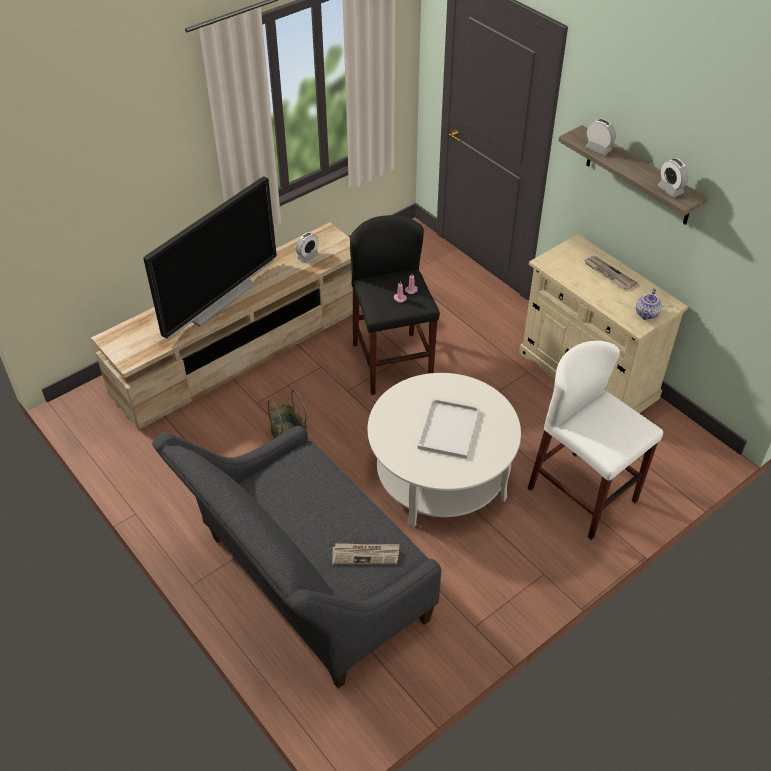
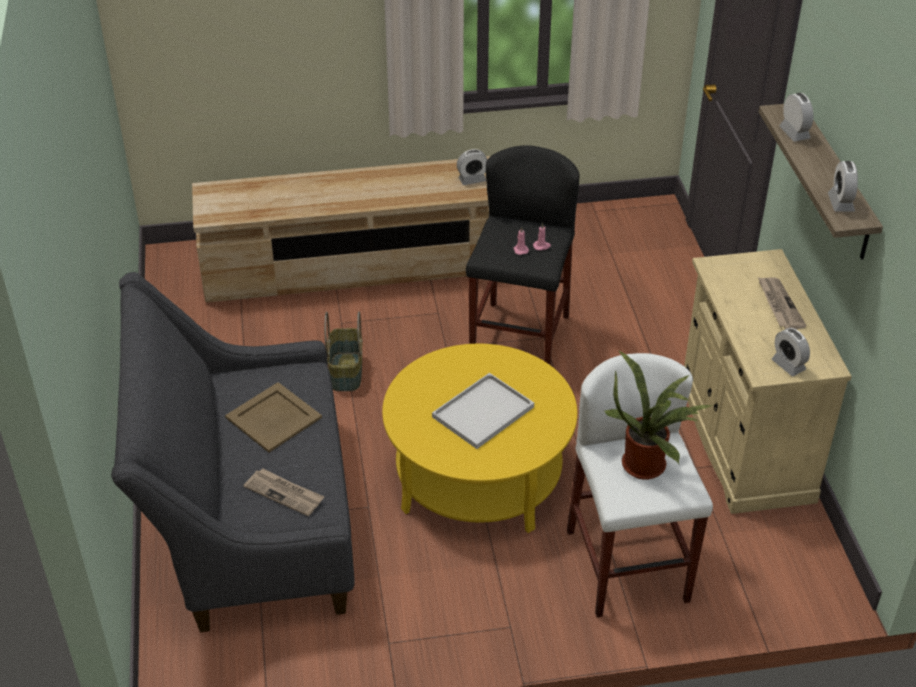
camera: 30 degrees right, 5 degrees down
television [143,176,277,339] -> none
white coffee table [367,373,521,527] -> yellow coffee table [382,344,577,533]
teapot [636,289,662,320] -> alarm clock [771,328,810,376]
none -> beige tray [225,382,322,452]
none -> potted plant [604,351,712,480]

